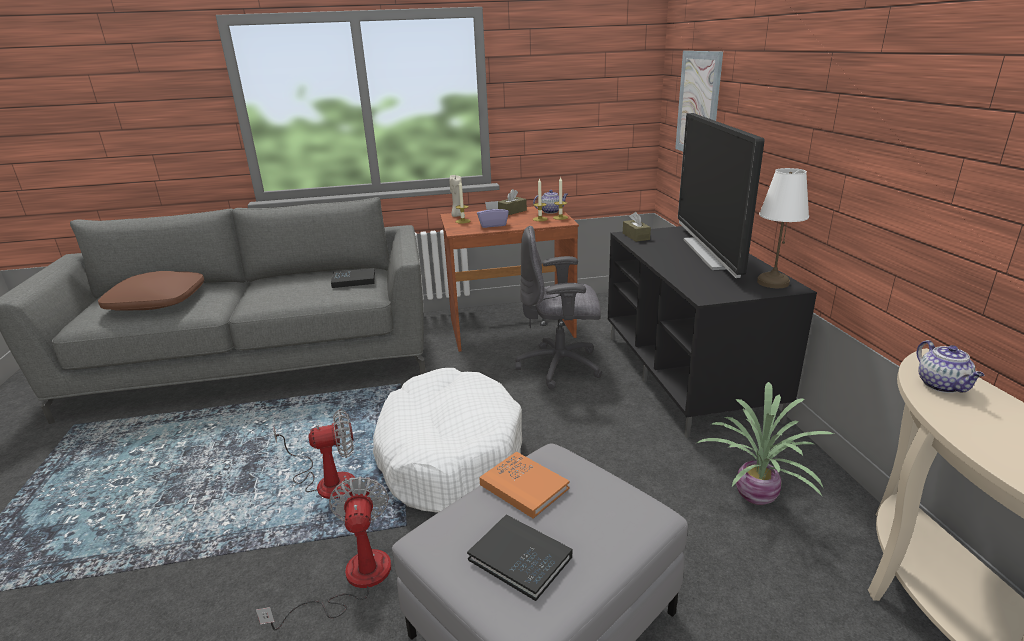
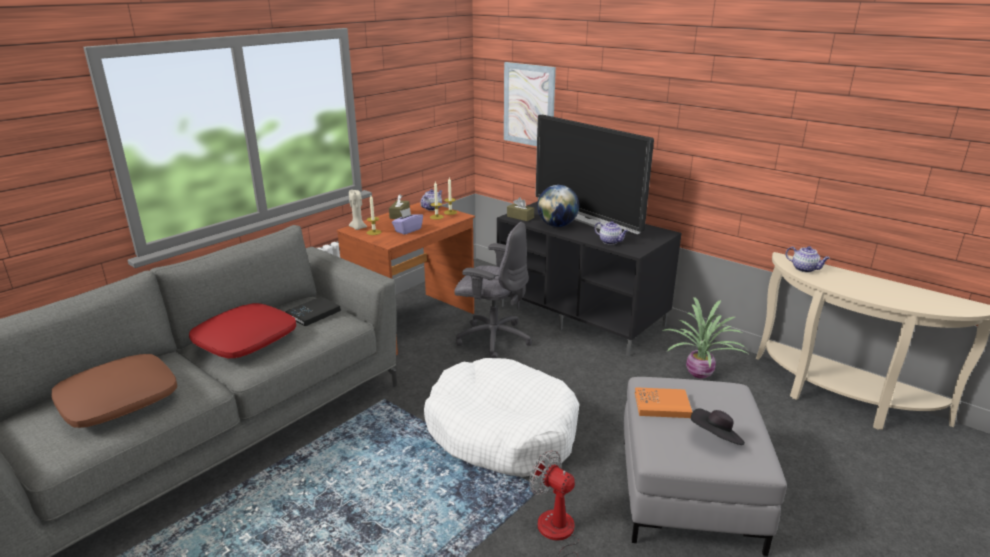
camera: 40 degrees left, 0 degrees up
fan [273,409,355,499] -> none
black book [467,515,572,601] -> black hat [691,408,745,445]
grey office chair [515,226,602,390] -> grey office chair turned 120 degrees counterclockwise [454,222,532,358]
white table lamp [757,168,809,288] -> none
none -> red pillow [189,303,296,358]
none -> globe [537,185,579,227]
none -> teapot [595,221,628,245]

